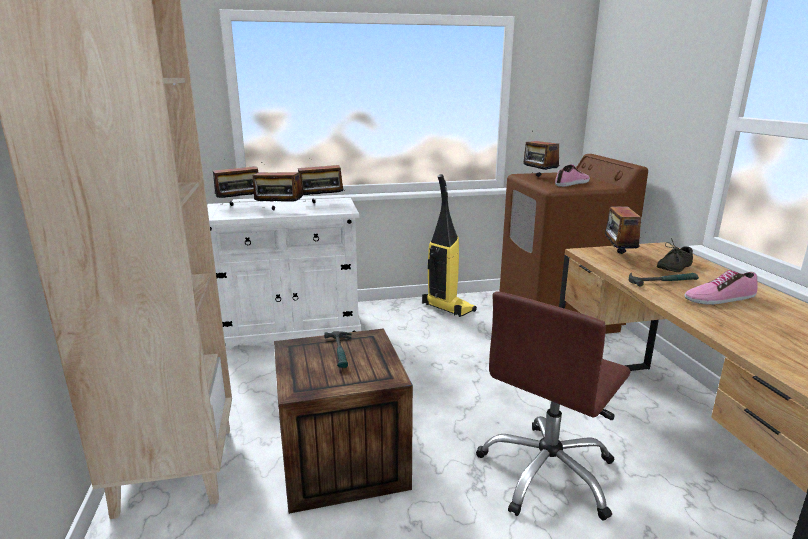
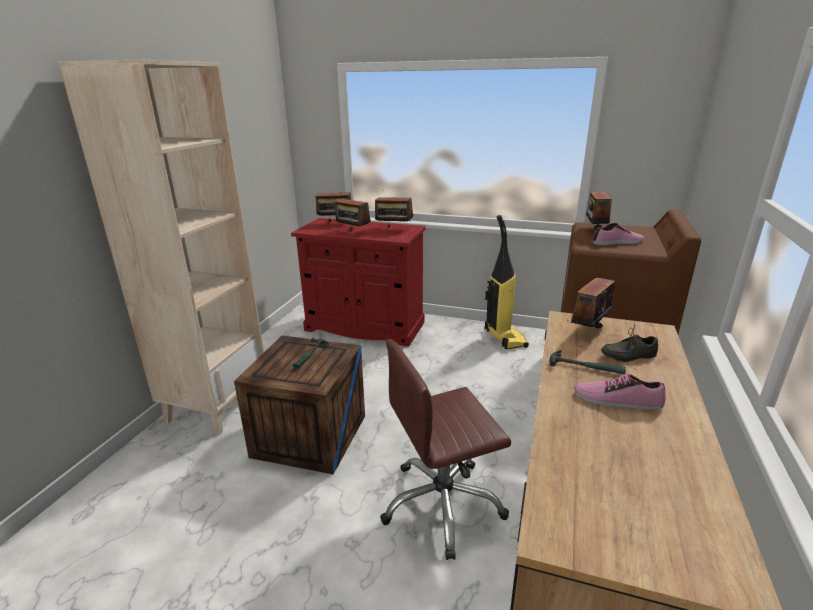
camera: 30 degrees right, 5 degrees up
white cabinet [207,198,361,351] -> red cabinet [291,218,426,347]

